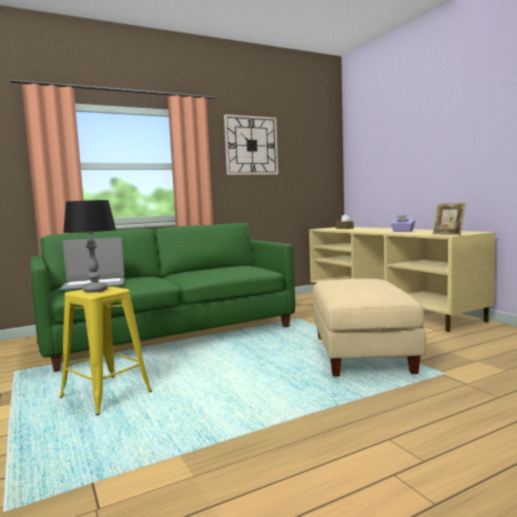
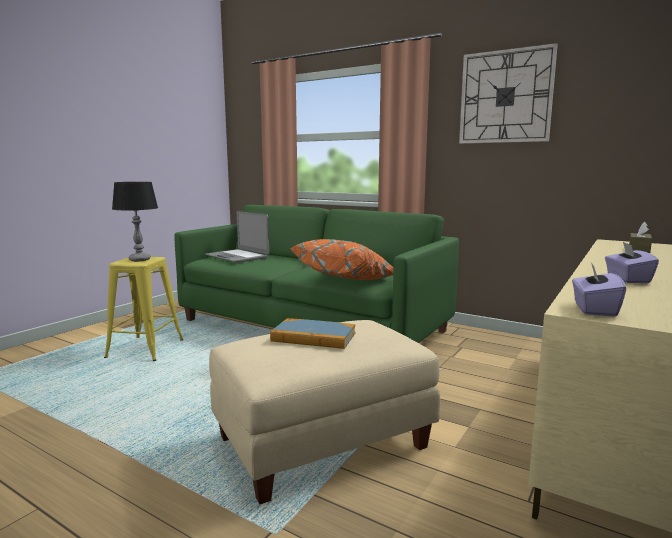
camera: 60 degrees right, 5 degrees up
picture frame [433,203,466,235] -> purple tissue box [572,263,626,317]
none -> book [270,318,356,349]
none -> orange pillow [291,239,394,280]

